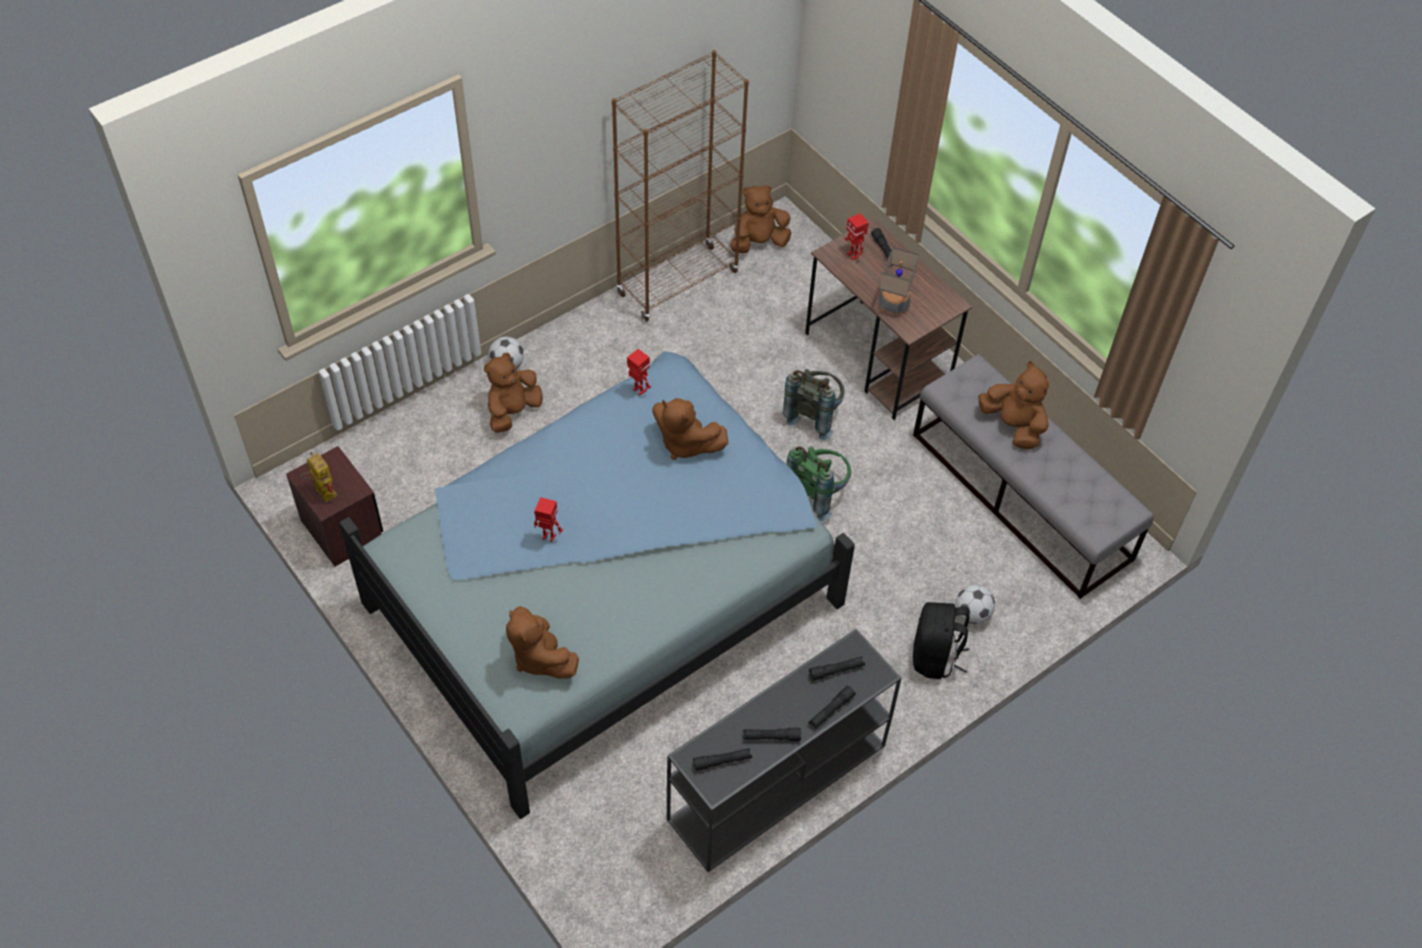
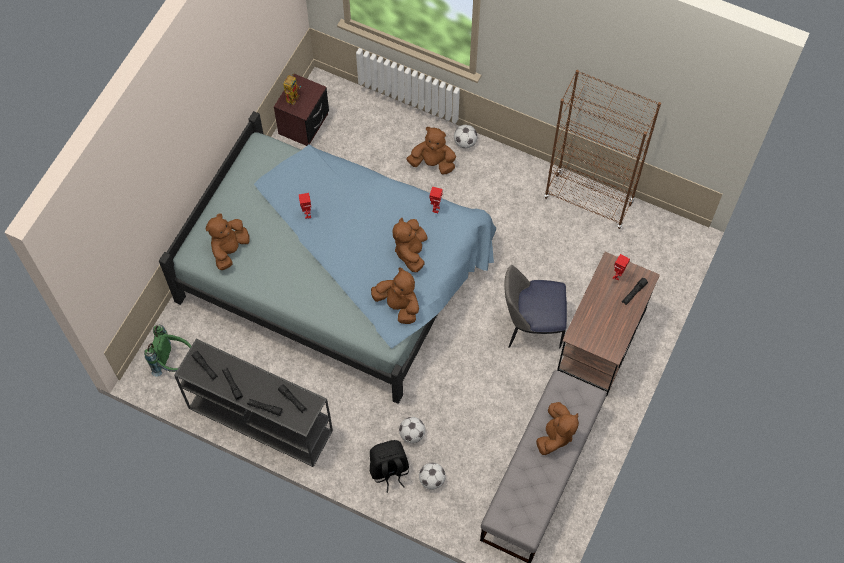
camera: 65 degrees right, 10 degrees up
brown plush toy [730,185,791,254] -> brown plush toy moved to [371,267,419,324]
grey backpack [783,369,845,440] -> chair [504,265,567,348]
green backpack [786,446,851,522] -> green backpack moved to [144,325,191,377]
table lamp [878,247,919,315] -> none
none -> football [399,417,425,443]

